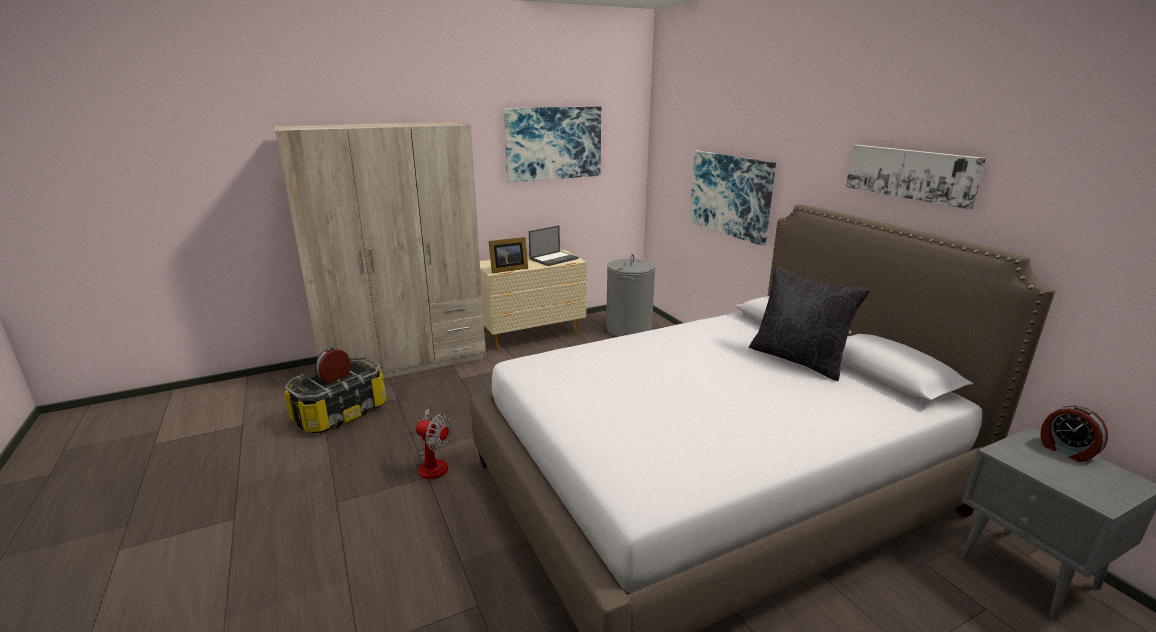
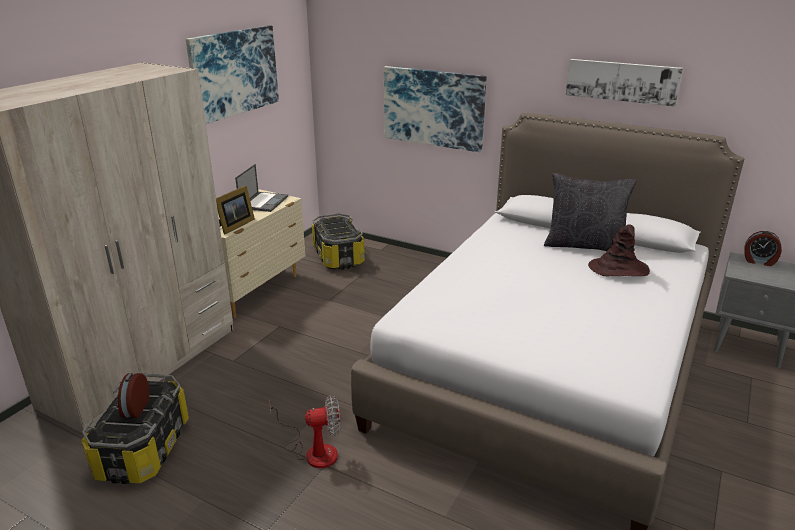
camera: 35 degrees left, 5 degrees up
grey laundry basket [606,254,656,337] -> storage box [312,213,365,270]
none -> brown hat [588,224,650,276]

